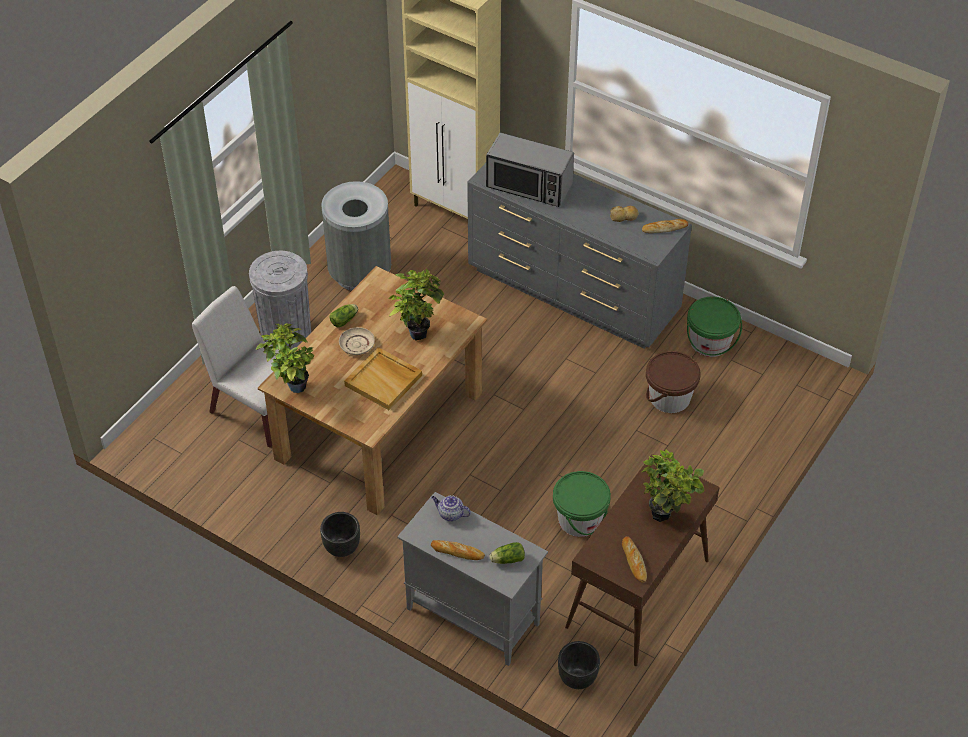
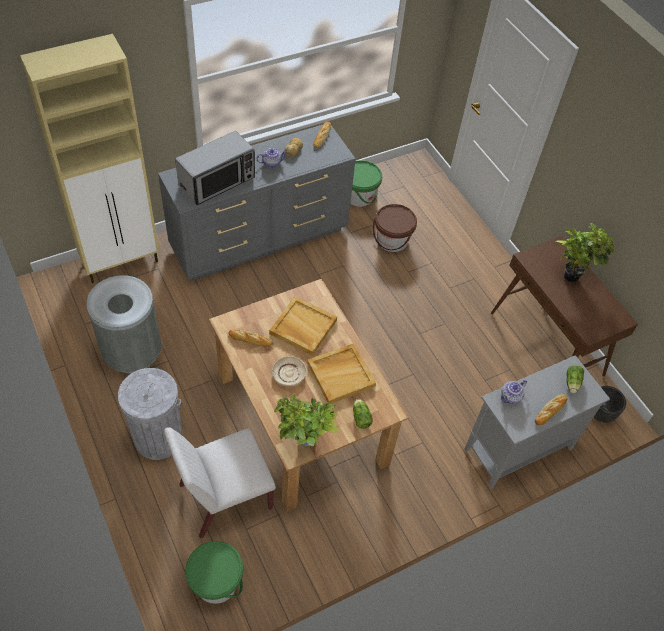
camera: 65 degrees left, 5 degrees up
black planter [320,512,360,557] -> none
lettuce [330,304,358,327] -> lettuce moved to [353,399,373,429]
potted plant [389,269,444,340] -> beige tray [269,296,337,356]
green bucket [553,471,611,537] -> green bucket moved to [185,541,243,604]
bread [622,536,647,583] -> bread moved to [228,330,274,347]
none -> teapot [256,148,287,168]

